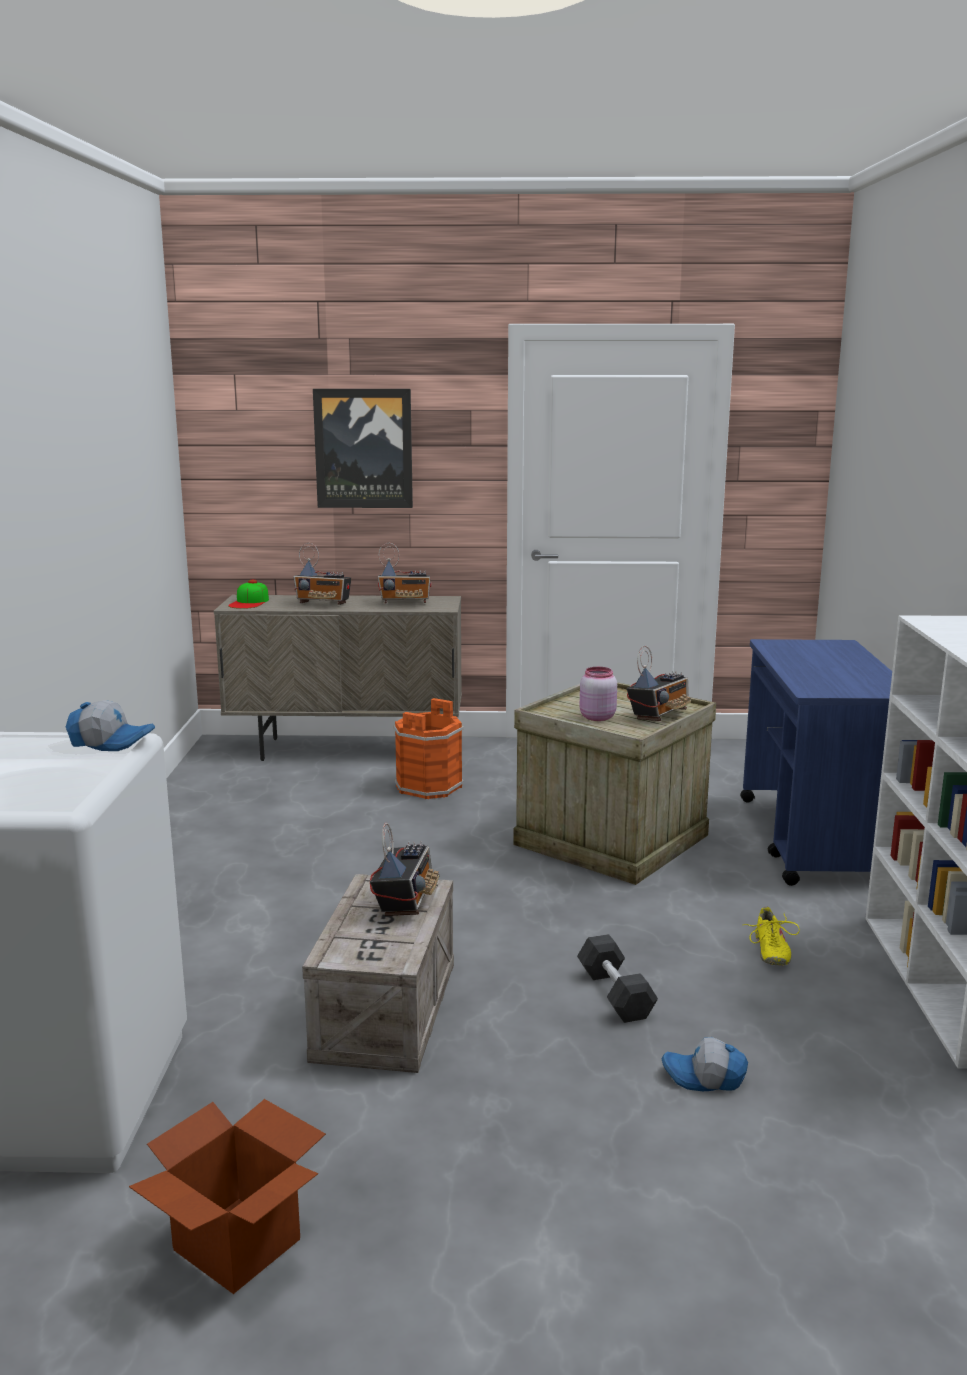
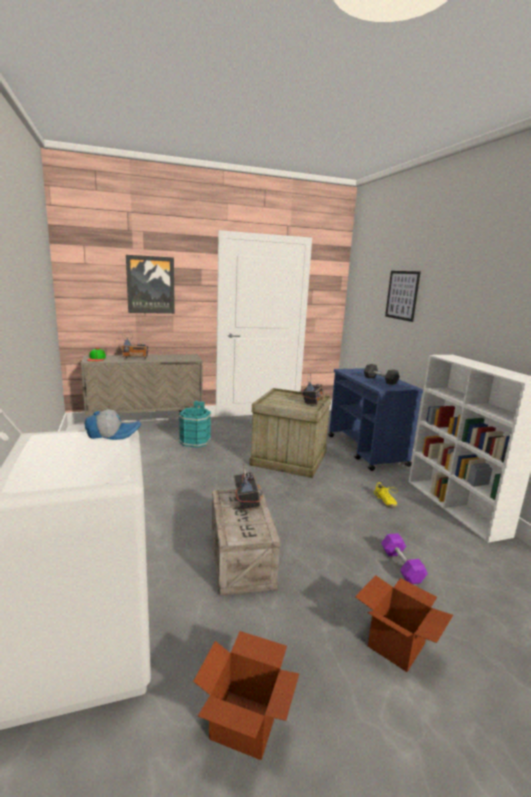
camera: 20 degrees left, 0 degrees up
radio [378,543,431,604] -> none
orange bucket [394,698,464,799] -> turquoise bucket [178,401,211,448]
grey dumbbell [577,934,658,1023] -> grey dumbbell moved to [364,364,400,385]
pink jar [580,667,617,721] -> none
cap [661,1037,748,1091] -> purple dumbbell [381,533,428,584]
none -> cardboard box [355,575,453,672]
none -> picture [385,271,421,322]

